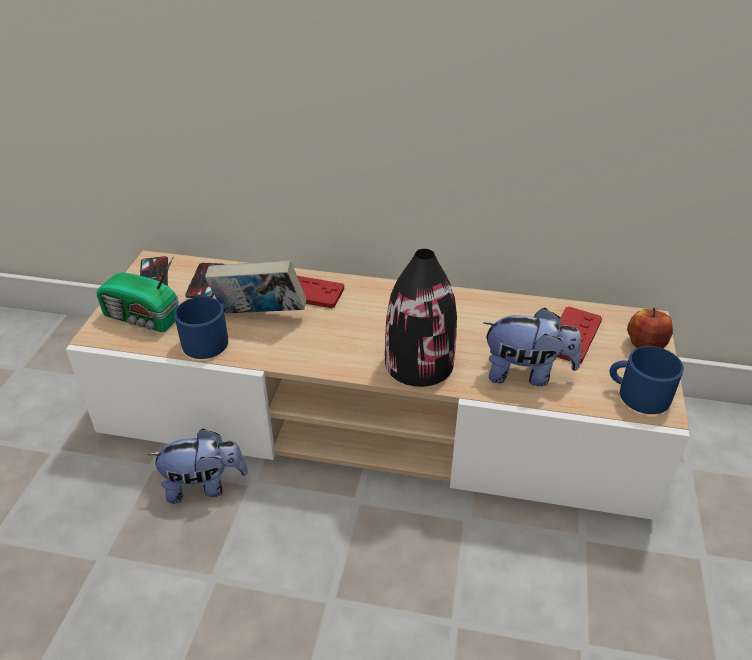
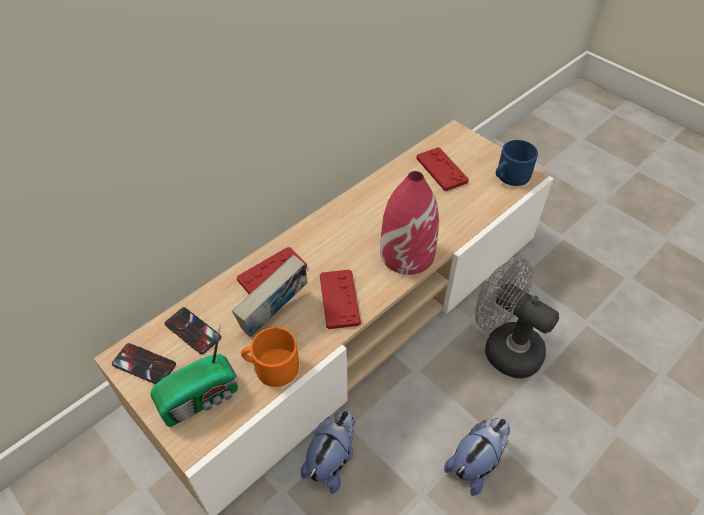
camera: 55 degrees left, 10 degrees up
blue mug [174,297,228,359] -> orange mug [241,327,299,387]
black vase [385,249,457,387] -> red vase [380,171,439,275]
plush toy [483,308,581,386] -> plush toy moved to [444,418,510,496]
apple [627,308,673,348] -> none
none -> red game controller [320,270,361,329]
none -> grey fan [475,257,559,378]

